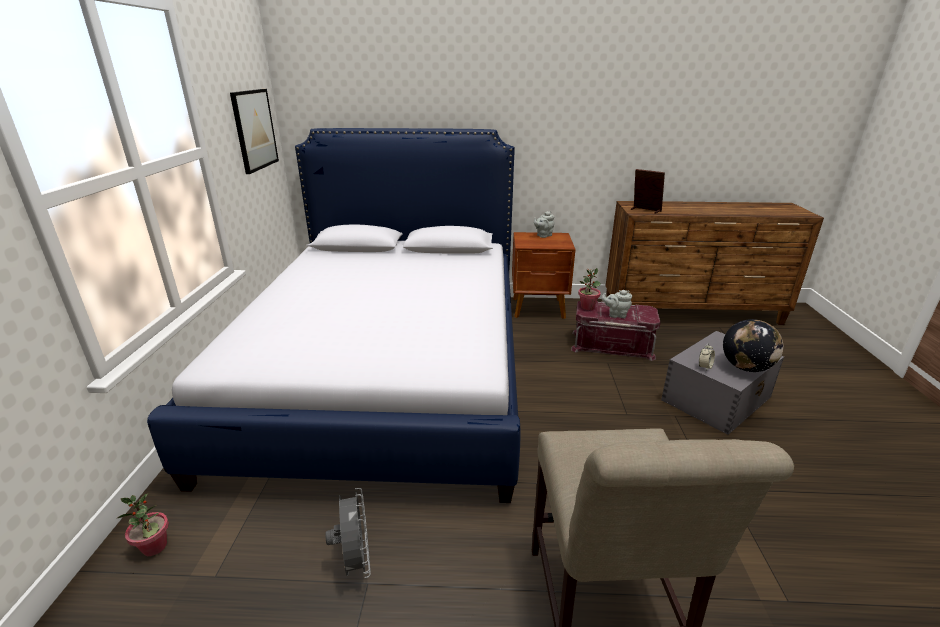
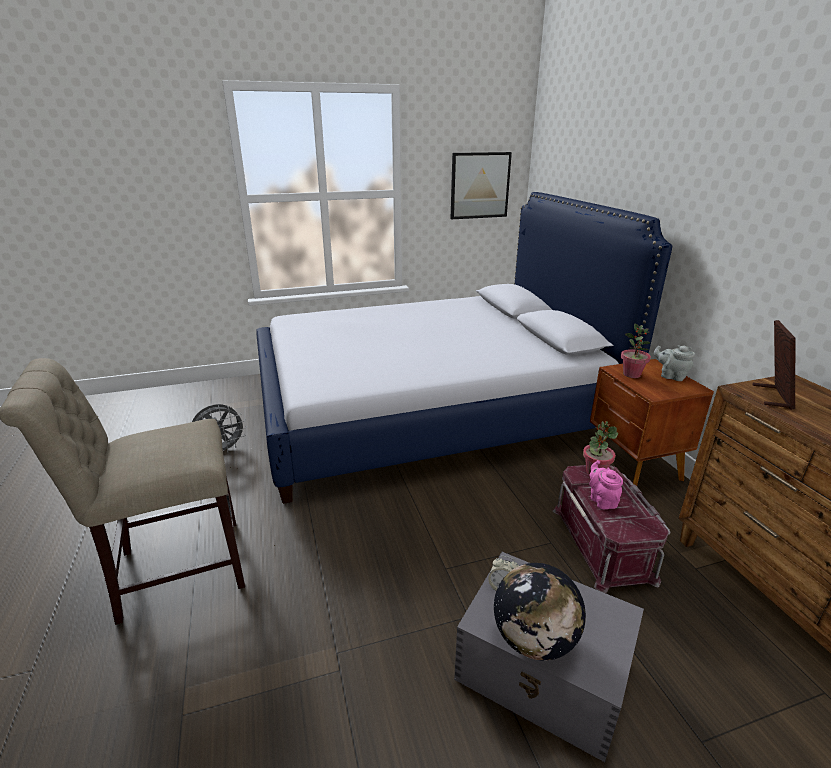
camera: 70 degrees right, 0 degrees up
potted plant [116,494,169,556] -> potted plant moved to [621,324,651,378]
grey teapot [602,290,632,318] -> pink teapot [589,460,623,509]

